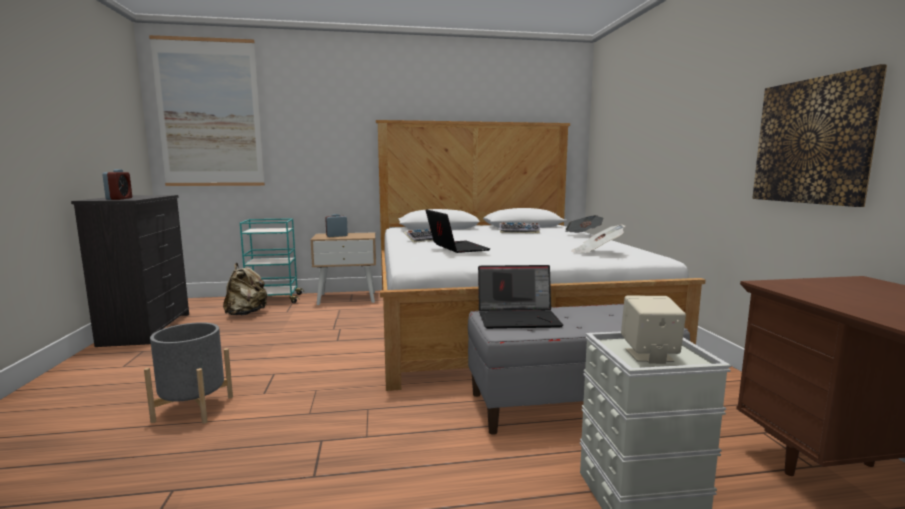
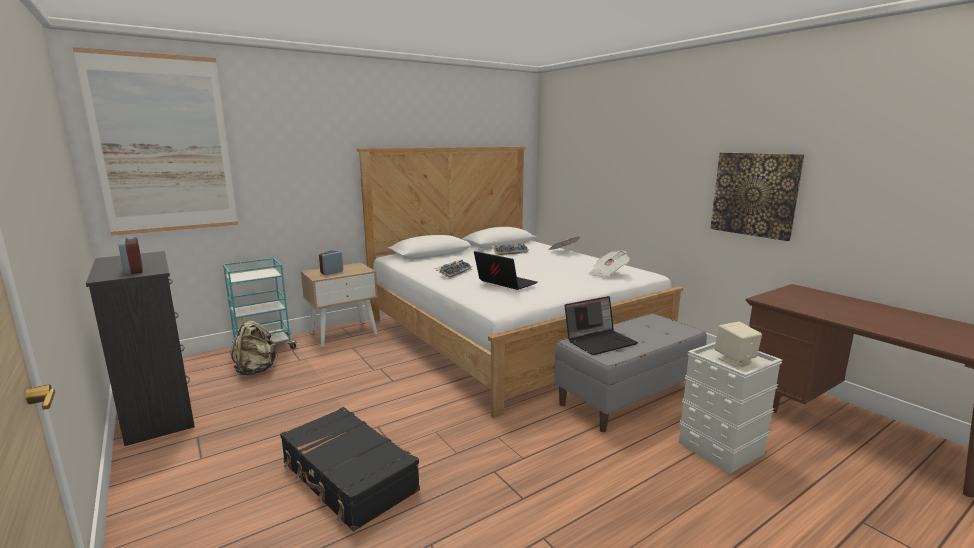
camera: 25 degrees left, 5 degrees up
grey planter [144,322,233,424] -> black suitcase [280,407,420,532]

